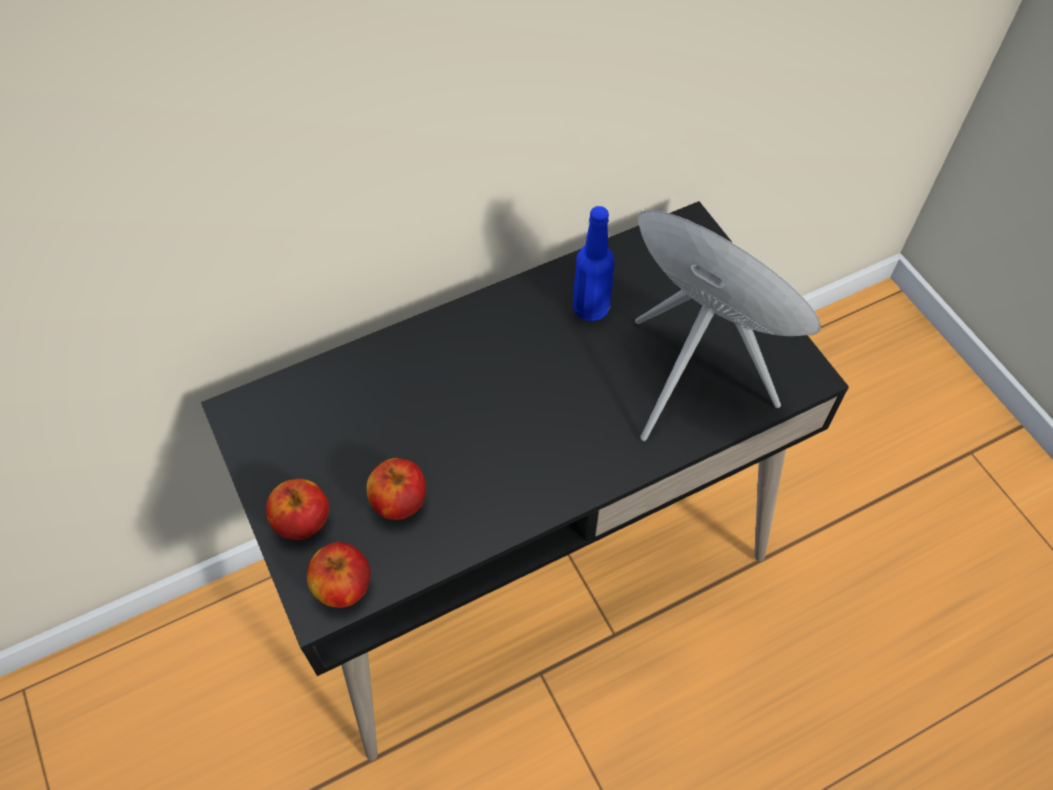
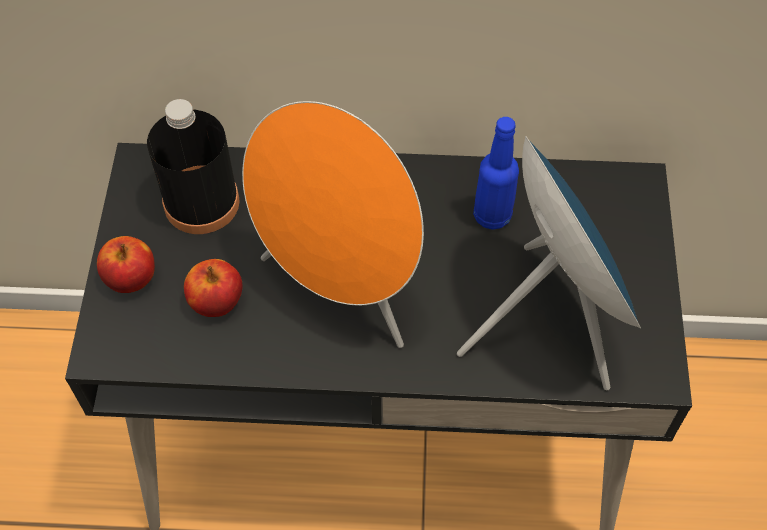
camera: 30 degrees right, 0 degrees up
apple [307,542,371,608] -> none
none -> black bottle [147,99,240,234]
none -> orange speaker [242,101,424,348]

